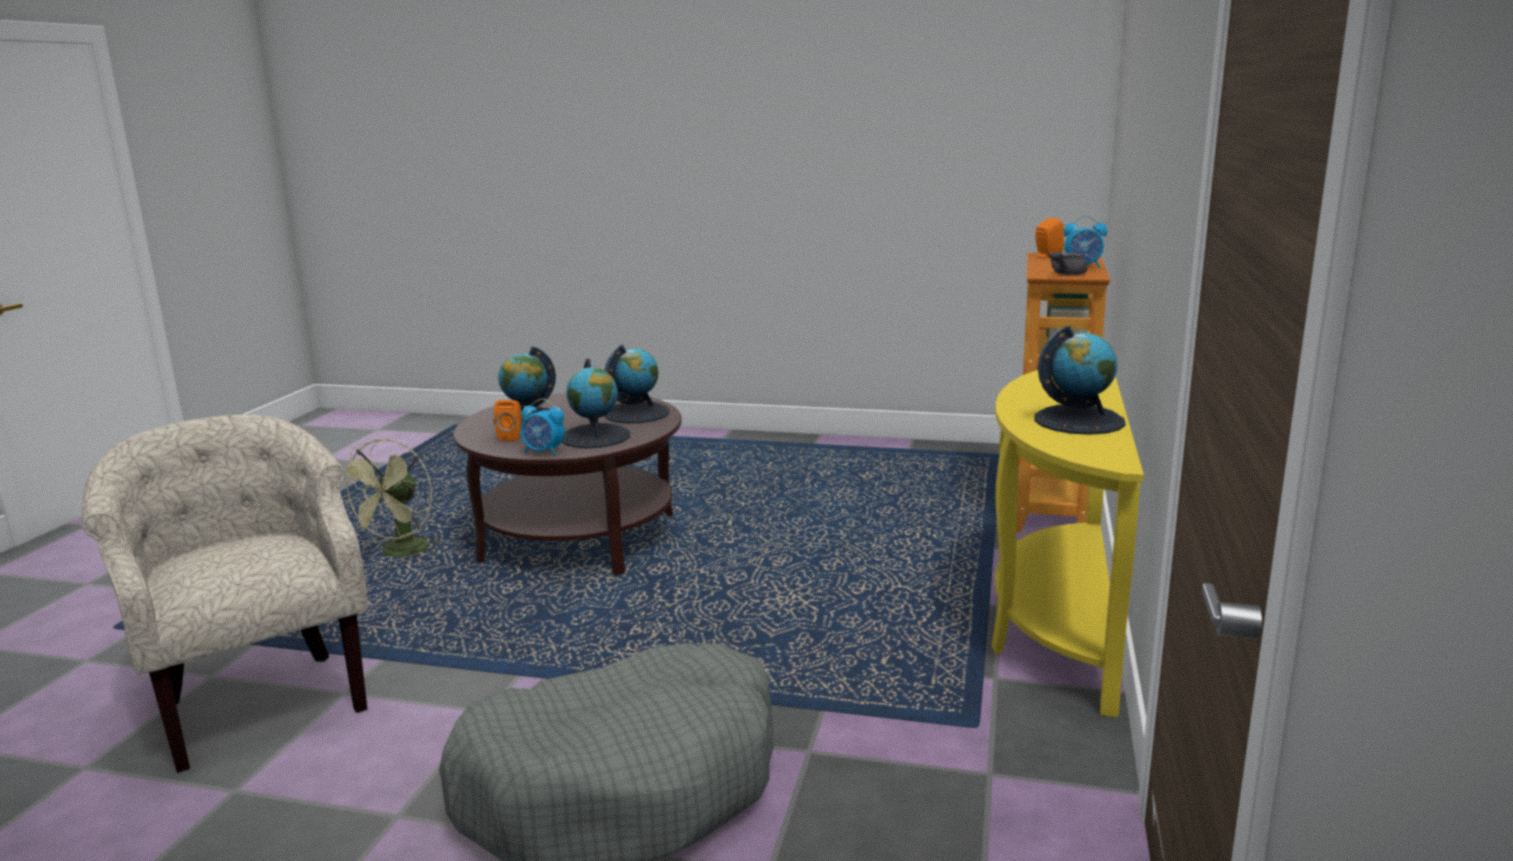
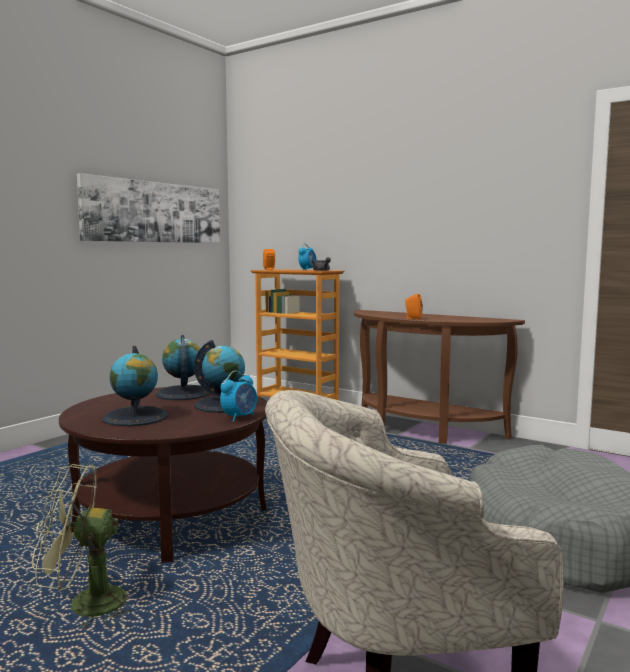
camera: 70 degrees left, 10 degrees down
green fan [342,438,442,557] -> green fan turned 135 degrees clockwise [32,464,140,629]
orange speaker [494,400,522,441] -> orange speaker moved to [405,294,423,319]
yellow console table [991,370,1144,717] -> brown console table [354,310,525,444]
globe [1034,325,1126,435] -> none
none -> picture [77,173,220,243]

